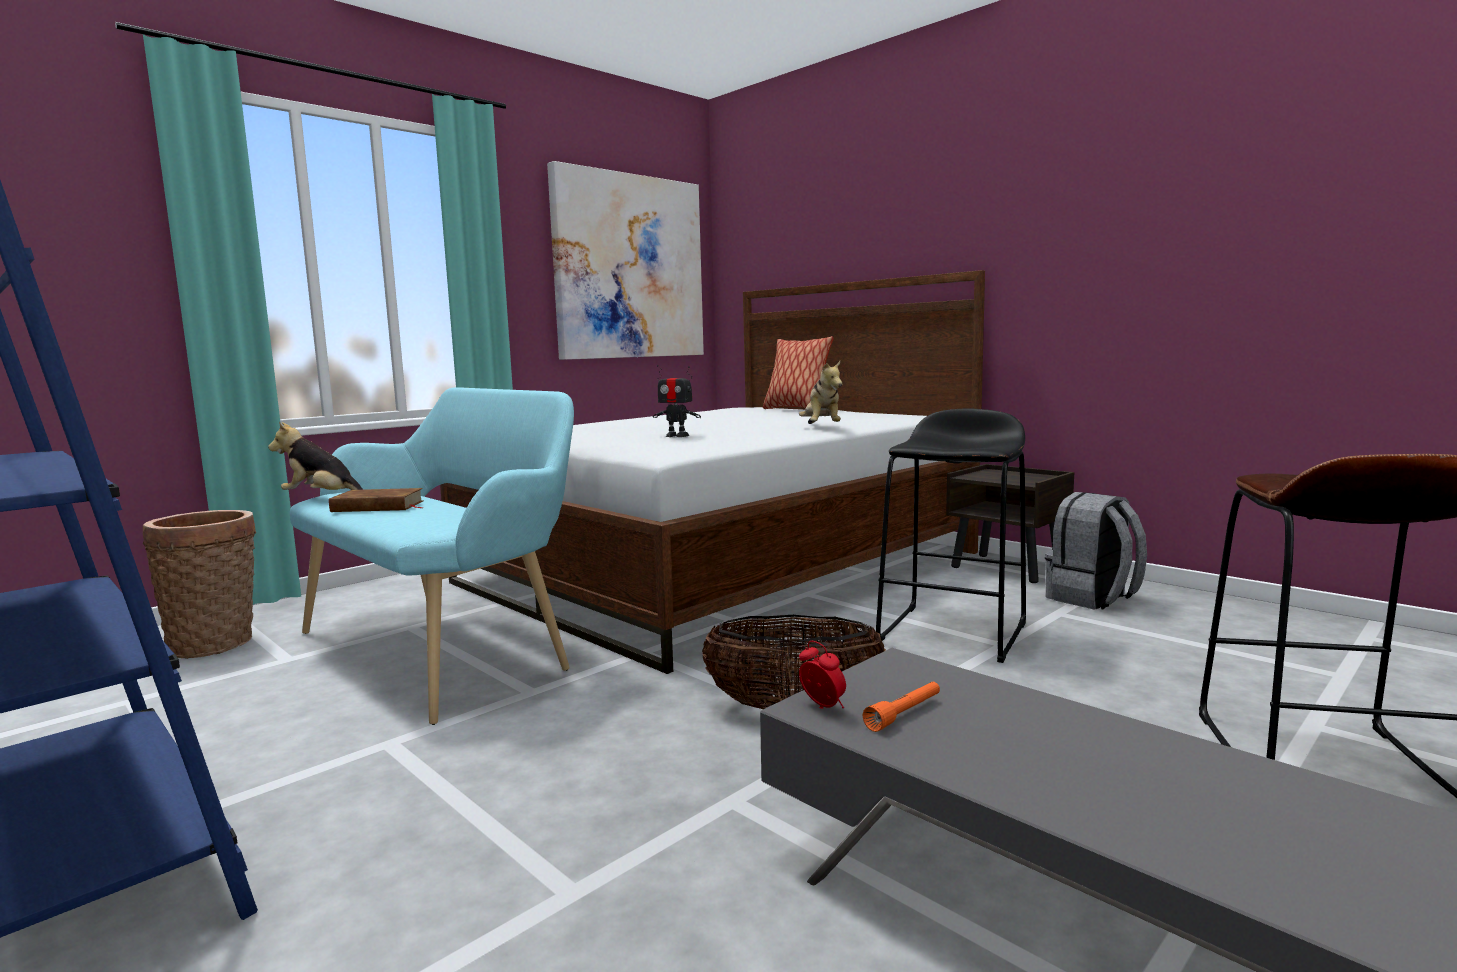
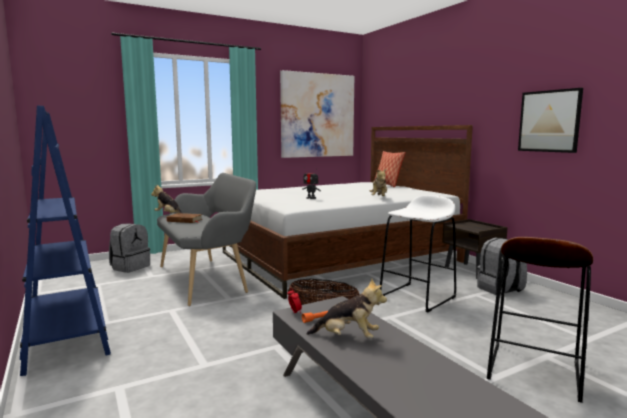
camera: 15 degrees right, 0 degrees up
basket [143,510,256,659] -> grey backpack [109,224,150,273]
turquoise bench [290,387,574,725] -> grey bench [157,173,256,306]
black stool [876,408,1026,663] -> white stool [380,195,456,312]
none -> plush toy [307,278,387,338]
none -> picture [518,88,583,153]

